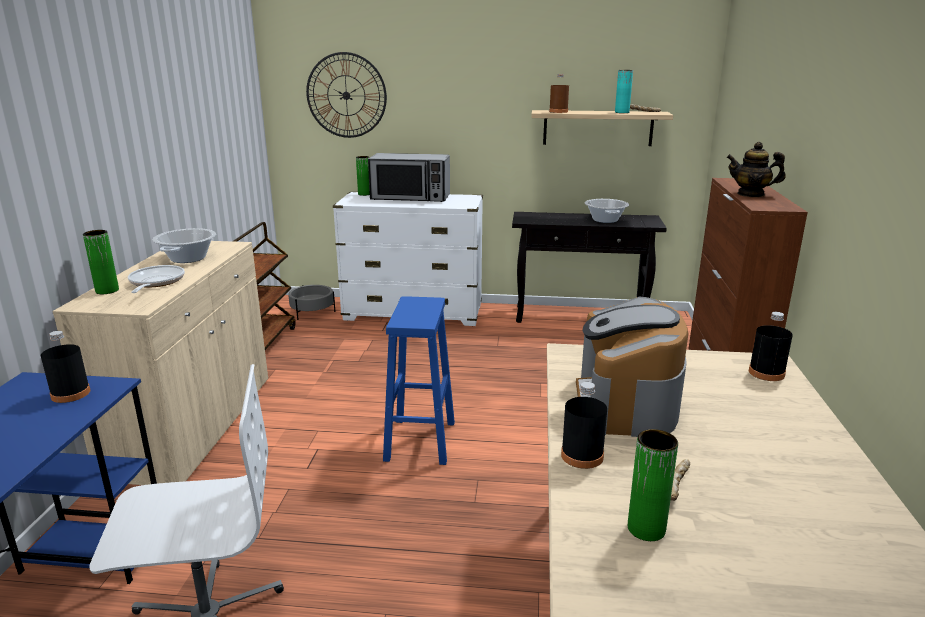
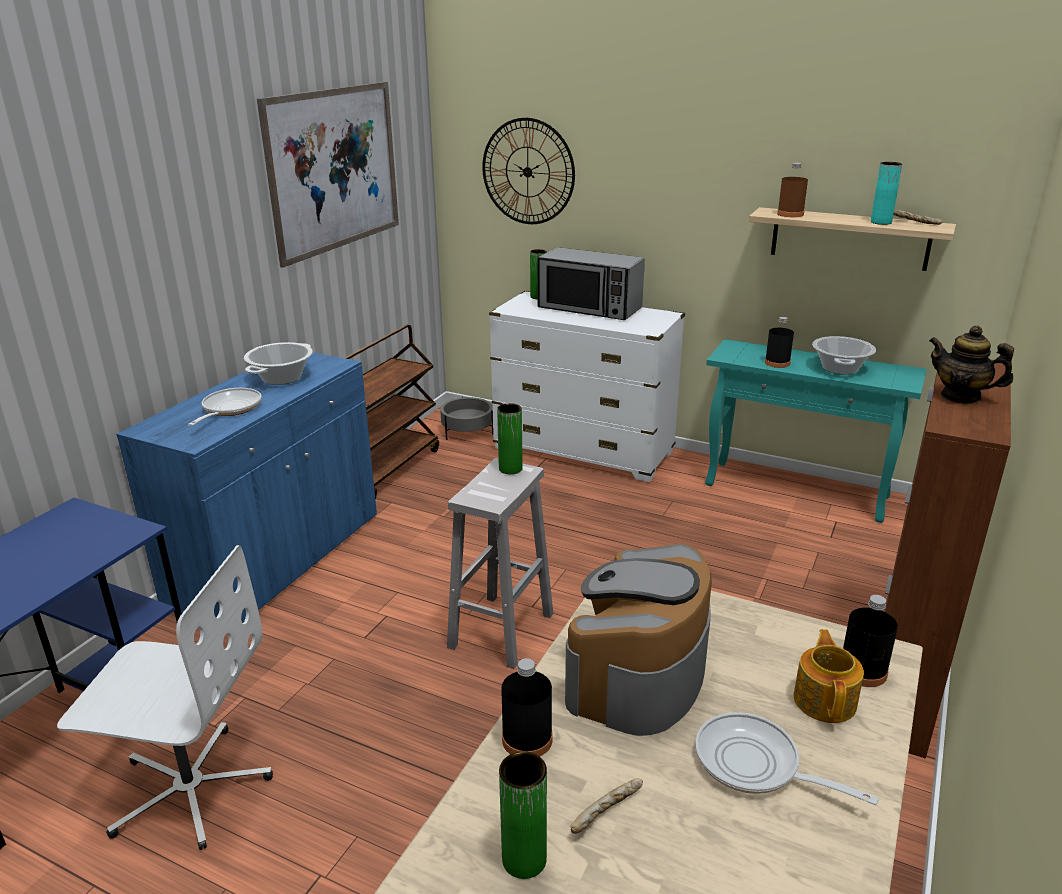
camera: 20 degrees right, 5 degrees up
black bottle [41,331,90,403] -> black bottle moved to [765,316,794,368]
beige cabinet [52,241,268,485] -> blue cabinet [116,352,377,623]
green vase [83,230,119,294] -> green vase moved to [497,403,523,474]
blue stool [383,296,455,465] -> white stool [447,458,553,669]
black console table [512,212,667,323] -> turquoise console table [705,339,927,523]
none -> picture [257,82,399,268]
none -> frying pan [695,712,879,805]
none -> teapot [794,629,864,723]

